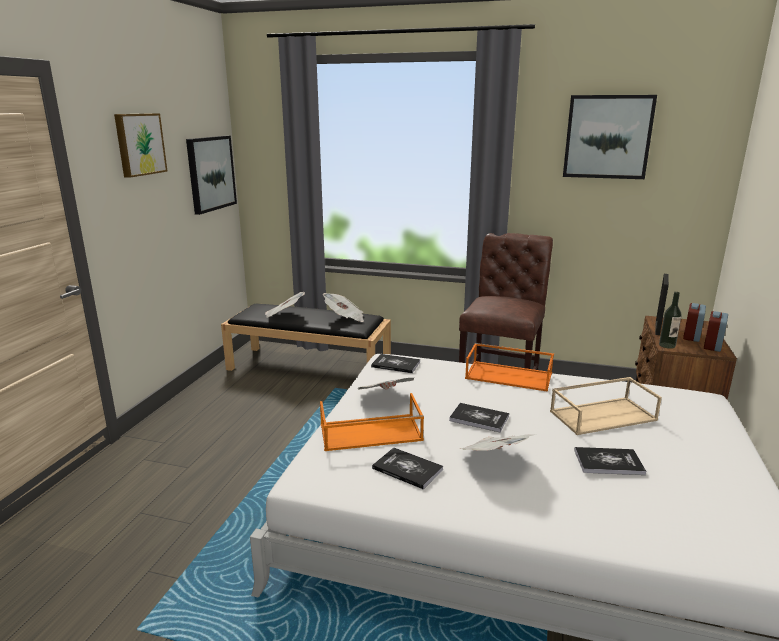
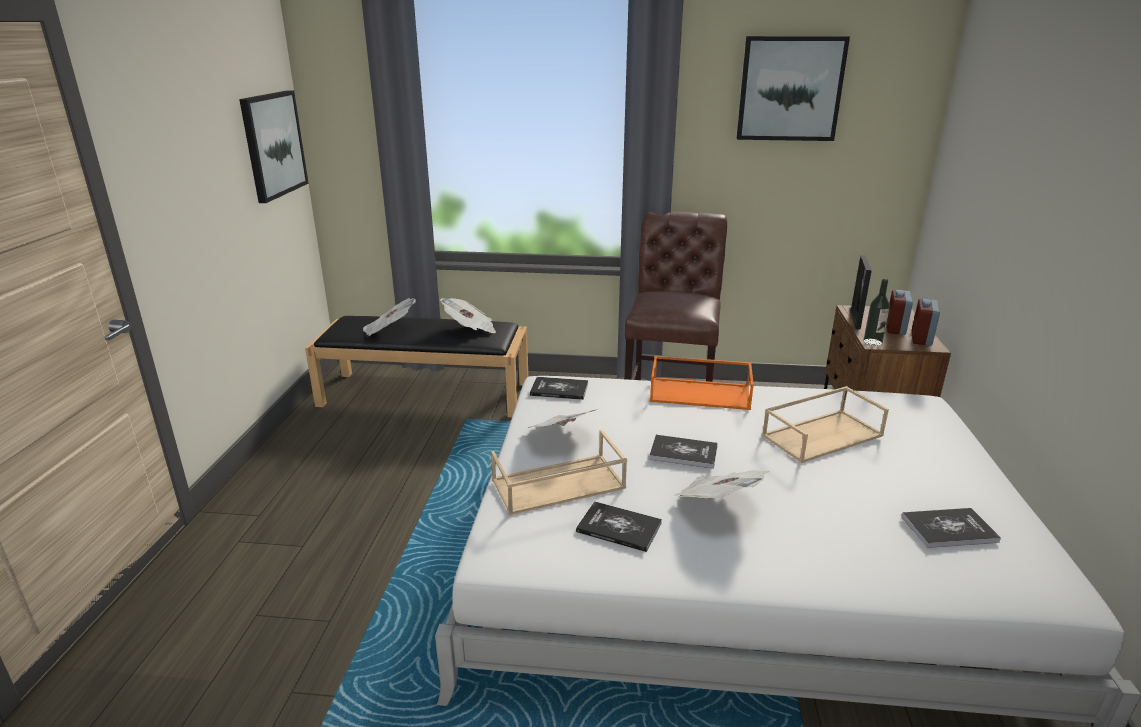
camera: 10 degrees left, 5 degrees up
picture [114,113,167,178] -> none
orange tray [320,393,424,451] -> beige tray [491,430,627,515]
book [574,447,646,475] -> book moved to [901,508,1001,548]

